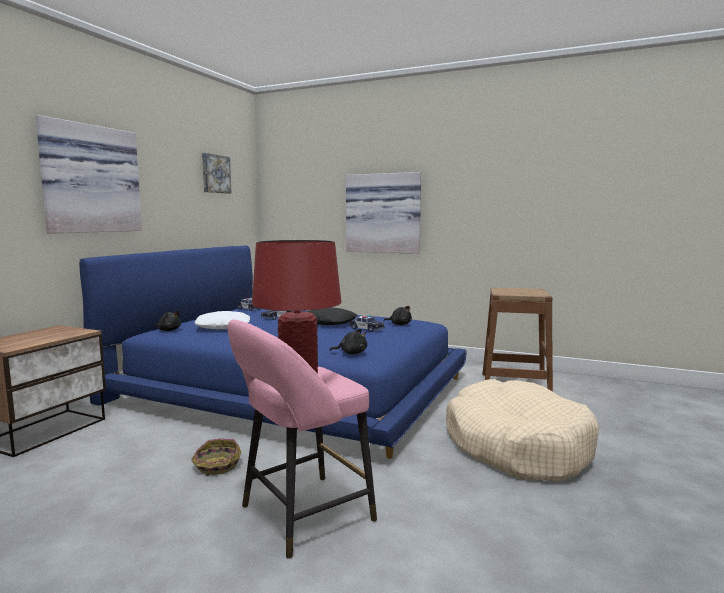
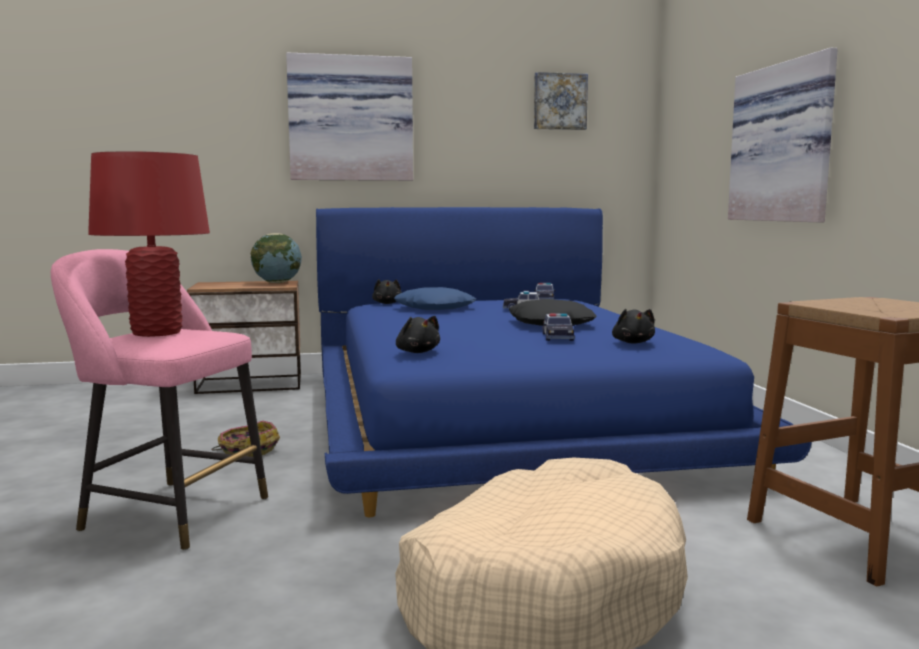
camera: 55 degrees right, 0 degrees up
white pillow [195,311,250,329] -> blue pillow [394,287,476,310]
none -> globe [251,233,302,283]

